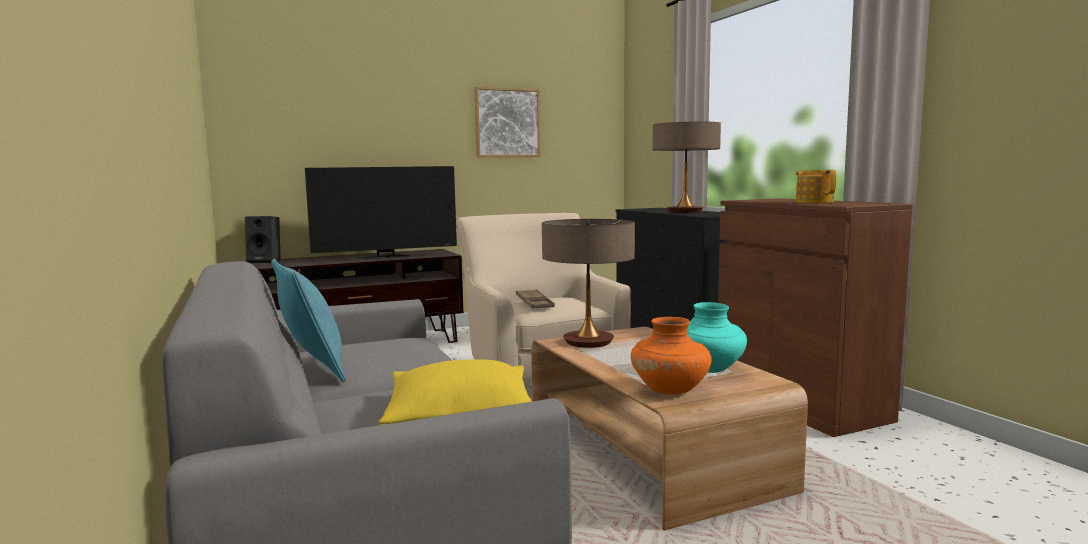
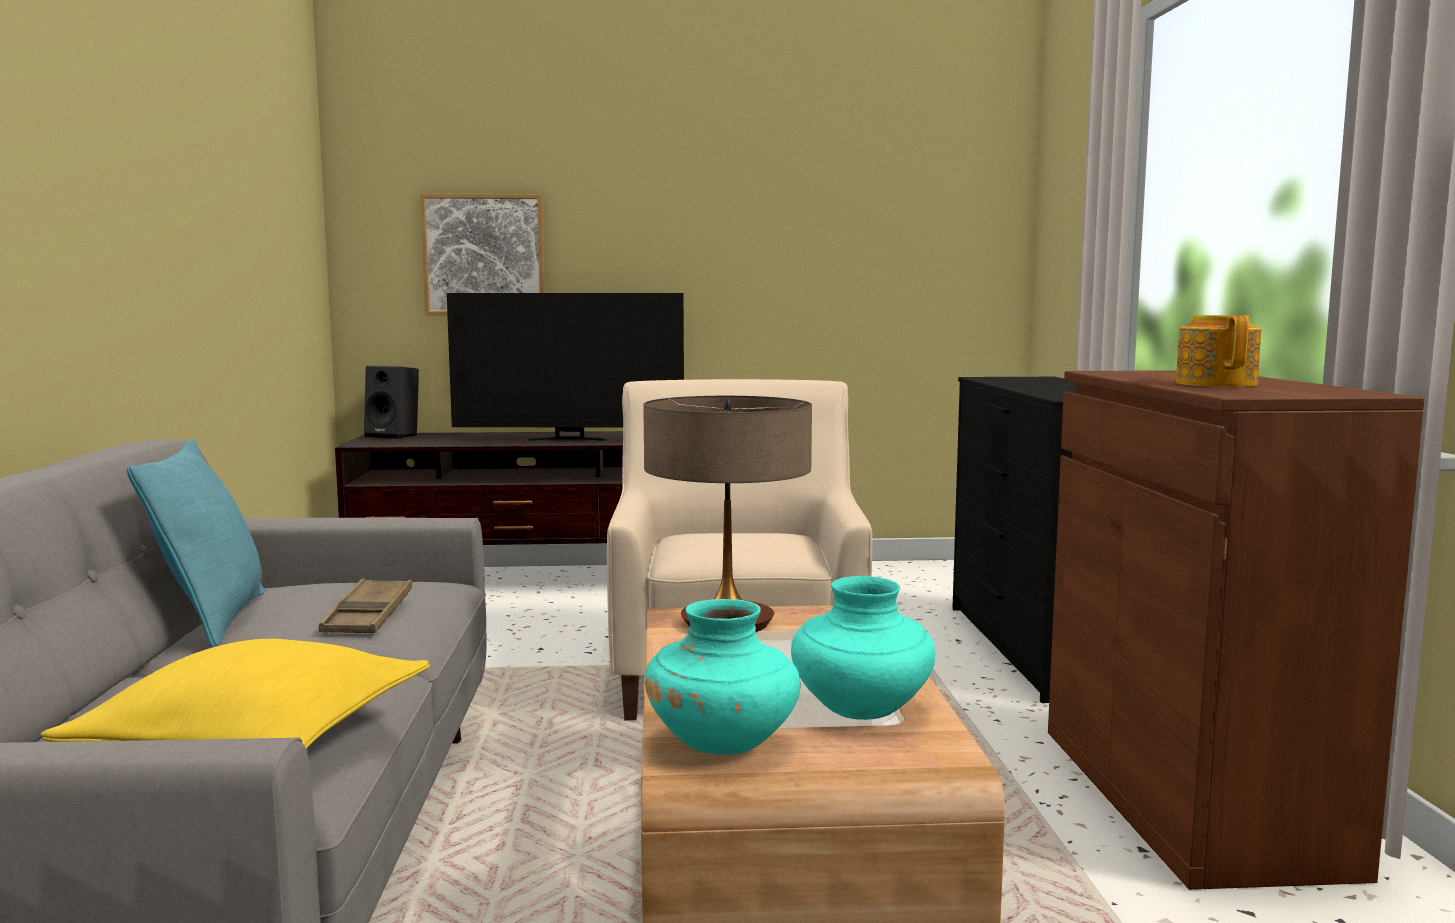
camera: 20 degrees right, 0 degrees up
picture [474,87,541,157] -> picture moved to [420,193,545,315]
brown tray [516,289,555,308] -> brown tray moved to [319,579,412,633]
orange vase [631,317,712,394] -> turquoise vase [644,599,800,754]
table lamp [653,121,721,213] -> none

